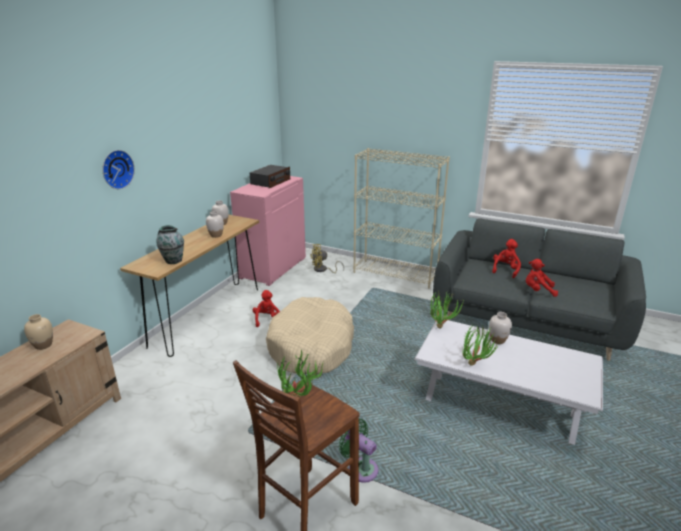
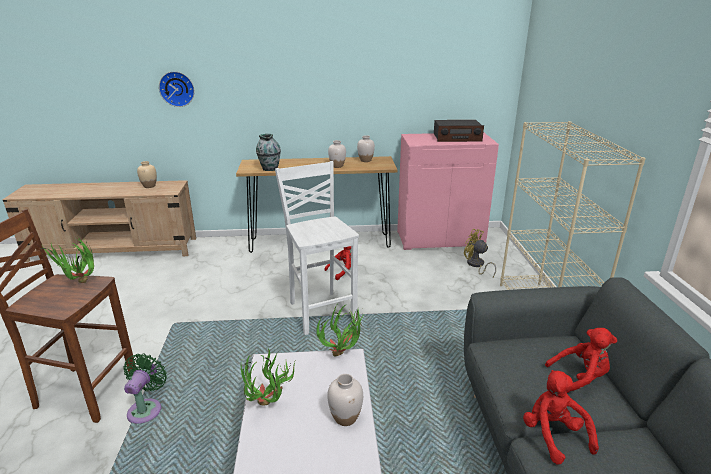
camera: 60 degrees right, 0 degrees up
wall clock [102,150,135,189] -> wall clock moved to [159,71,195,107]
beige dog bed [266,297,354,375] -> white stool [275,161,359,335]

